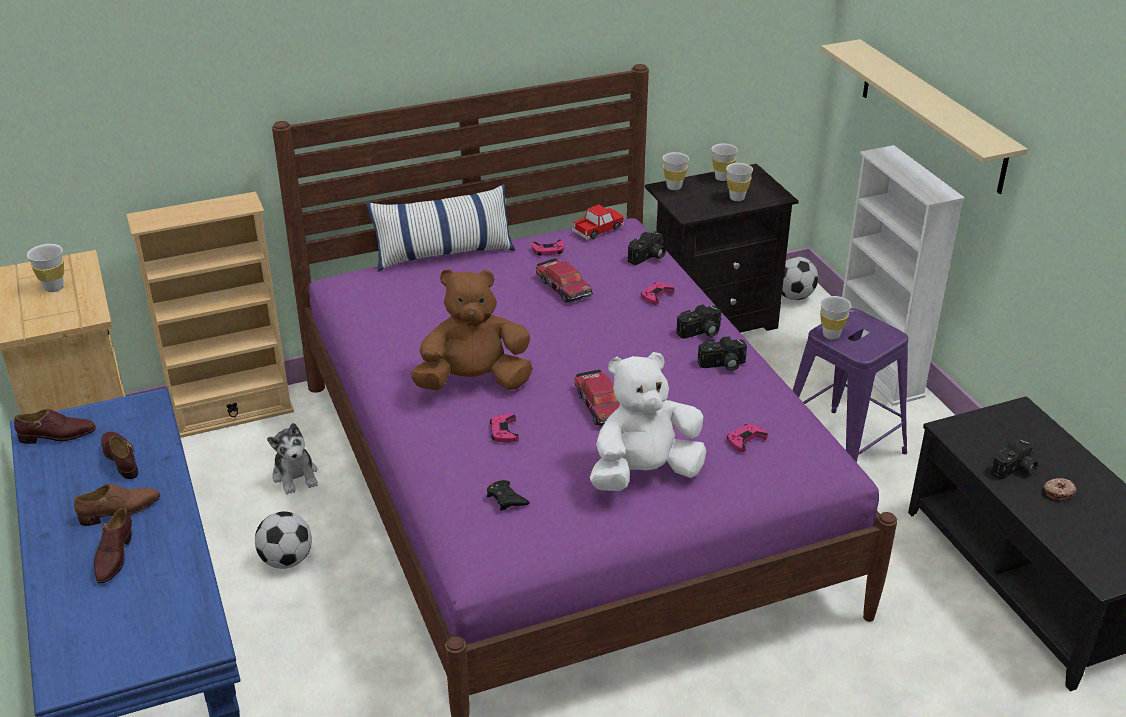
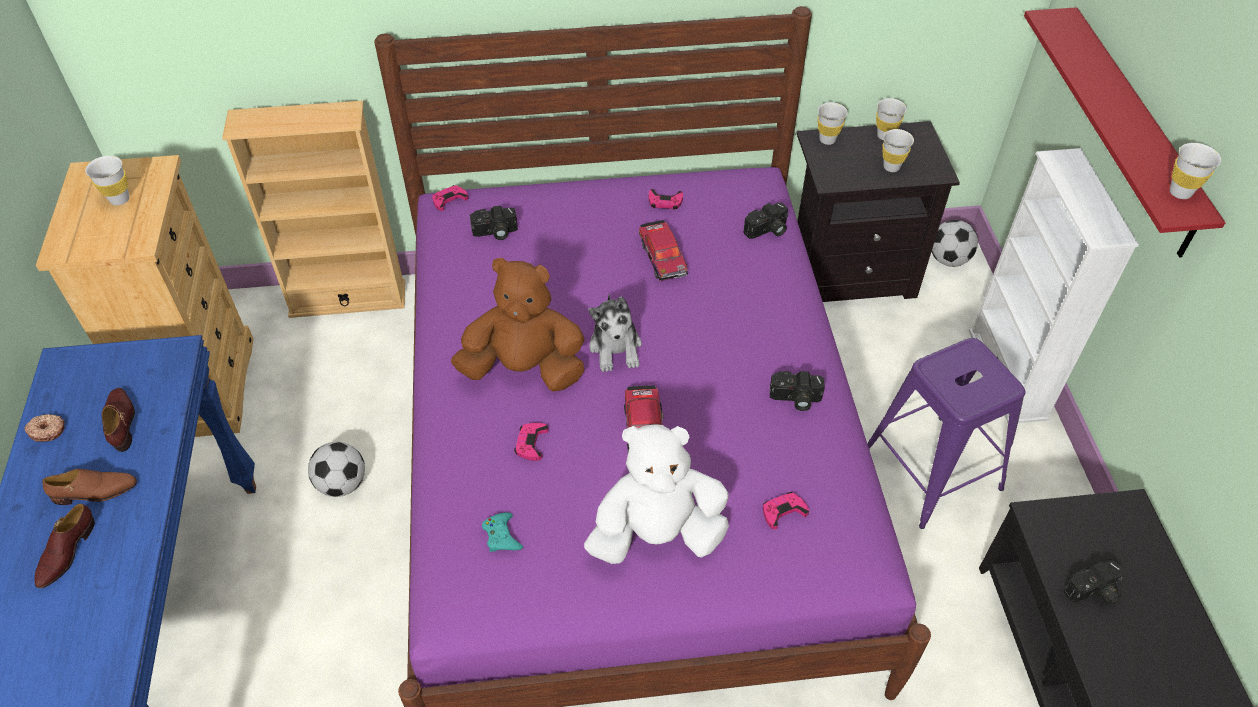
camera: 15 degrees right, 15 degrees up
brown shoe [14,409,96,444] -> none
plush toy [267,423,318,494] -> plush toy moved to [588,294,642,372]
pillow [366,184,515,272] -> none
black game controller [487,480,530,511] -> turquoise game controller [482,512,523,552]
toy car [572,204,624,240] -> none
pink game controller [641,282,675,305] -> pink game controller moved to [432,185,468,211]
camera [676,305,722,338] -> camera moved to [470,206,518,240]
white cup [820,296,851,339] -> white cup moved to [1170,143,1221,199]
beige shelf [821,39,1027,194] -> red shelf [1024,7,1225,258]
donut [1043,478,1077,500] -> donut moved to [24,414,65,442]

